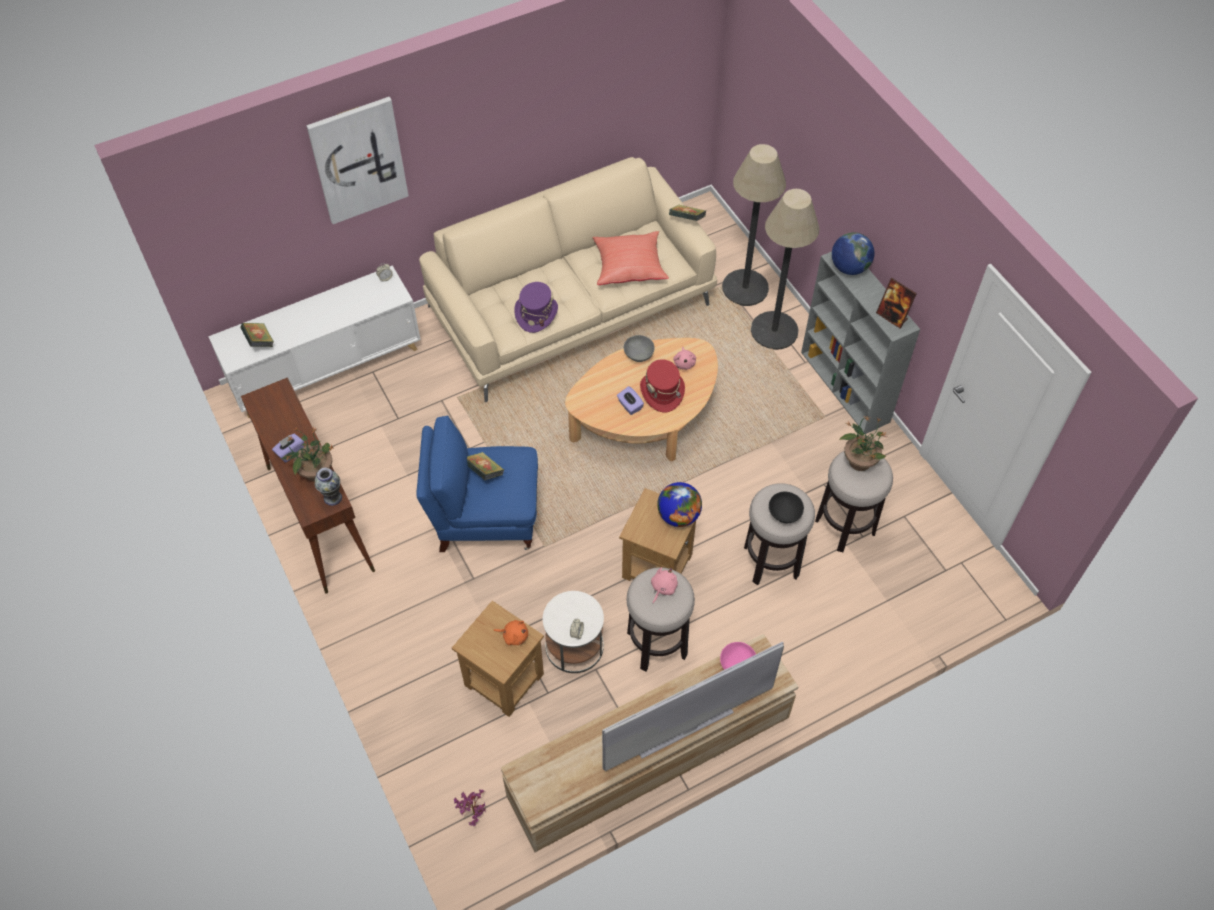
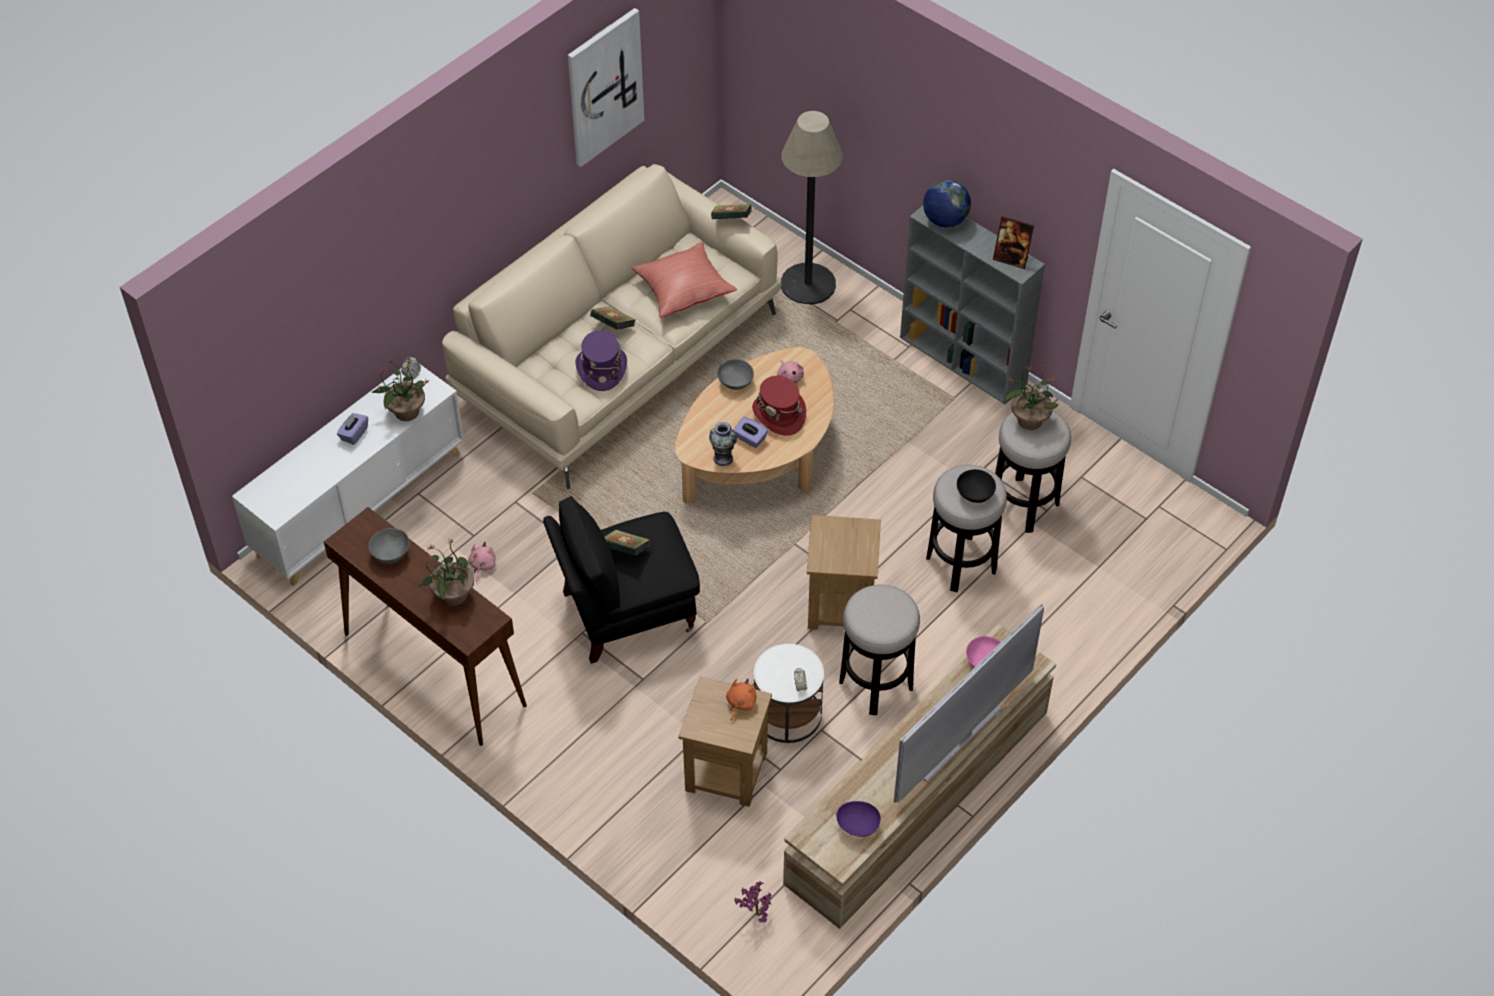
camera: 20 degrees left, 5 degrees down
book [241,323,274,347] -> book moved to [590,306,635,330]
purple tissue box [272,433,304,463] -> purple tissue box moved to [337,413,368,445]
picture [307,97,409,224] -> picture moved to [568,8,644,167]
vase [314,467,342,506] -> vase moved to [709,422,737,466]
blue armchair [416,415,538,552] -> black armchair [543,496,700,664]
orange plush toy [493,620,528,645] -> orange plush toy turned 60 degrees counterclockwise [726,679,757,721]
pink plush toy [651,567,678,603] -> pink plush toy moved to [468,542,496,582]
globe [657,482,702,527] -> none
floor lamp [751,189,819,350] -> none
none -> grey bowl [368,528,410,564]
none -> potted plant [371,359,428,421]
none -> purple bowl [836,801,881,837]

